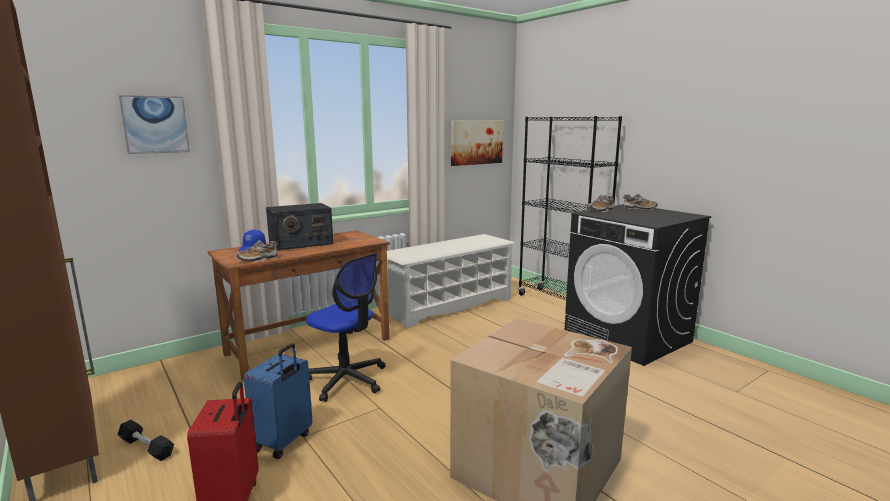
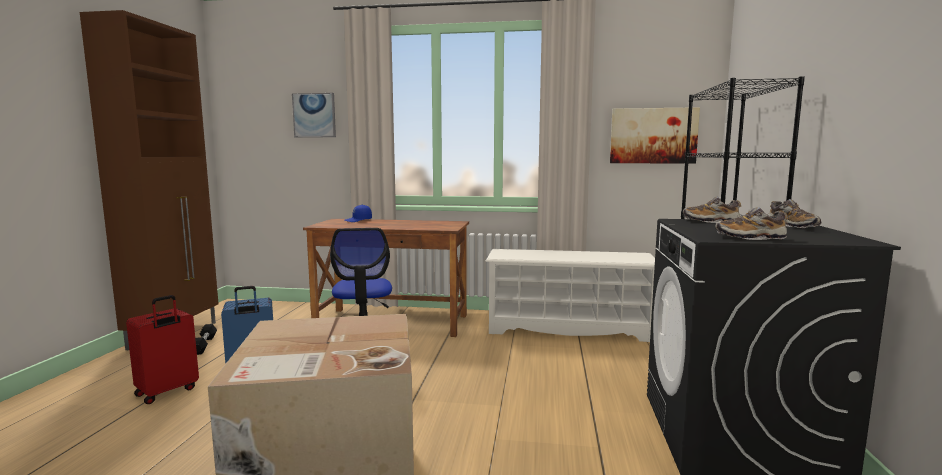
camera: 45 degrees right, 5 degrees down
shoe [236,240,278,262] -> shoe moved to [715,207,788,240]
radio [266,203,333,250] -> none

